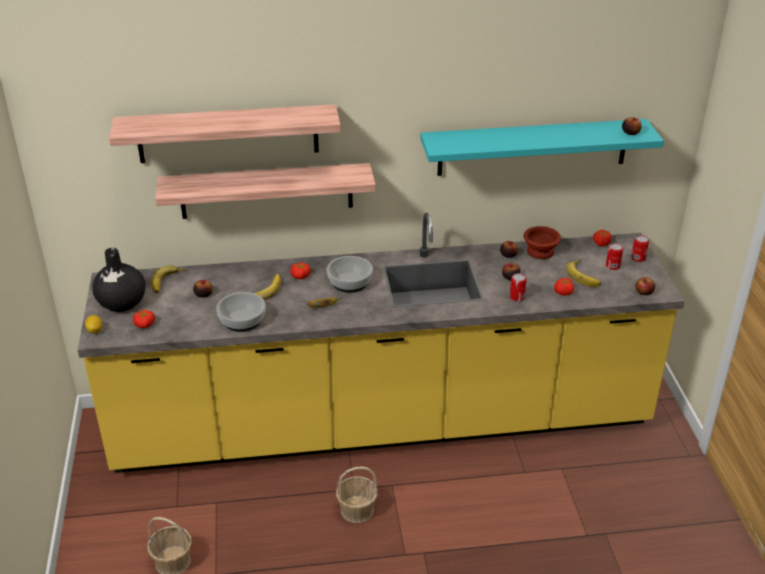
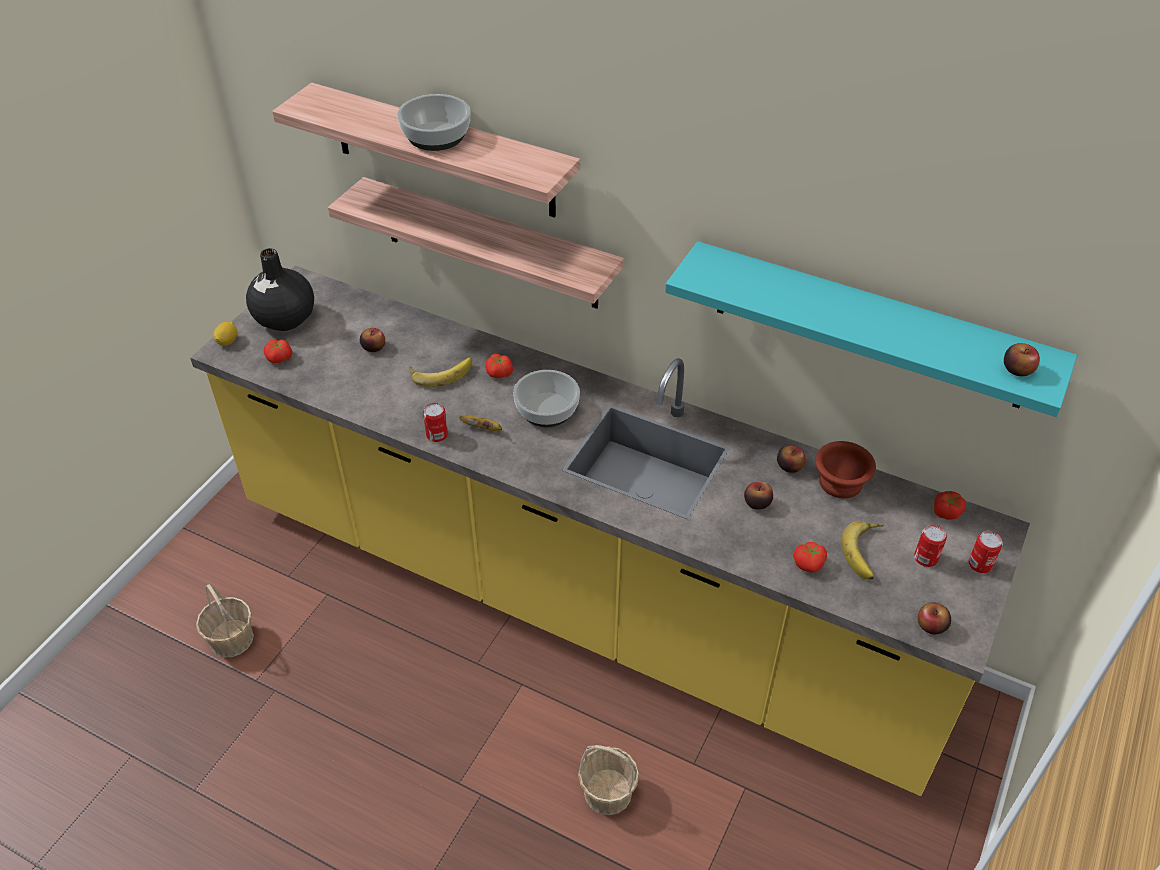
camera: 35 degrees right, 10 degrees up
banana [151,266,187,293] -> none
bowl [216,292,266,332] -> bowl moved to [397,94,470,151]
basket [336,466,378,523] -> basket moved to [578,745,639,815]
can [510,273,527,301] -> can moved to [423,403,448,442]

